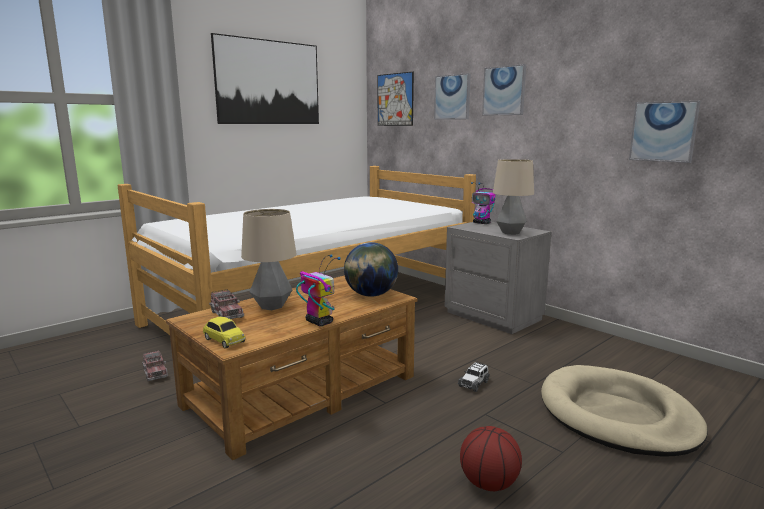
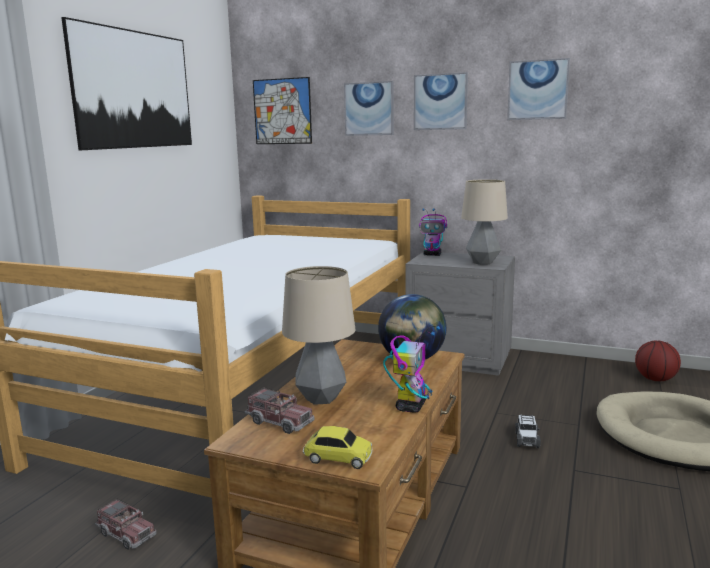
camera: 25 degrees left, 0 degrees up
toy robot [296,254,341,326] -> toy robot turned 90 degrees clockwise [383,326,440,413]
basketball [460,426,522,491] -> basketball moved to [635,341,681,381]
picture [629,101,700,163] -> picture moved to [507,58,570,120]

